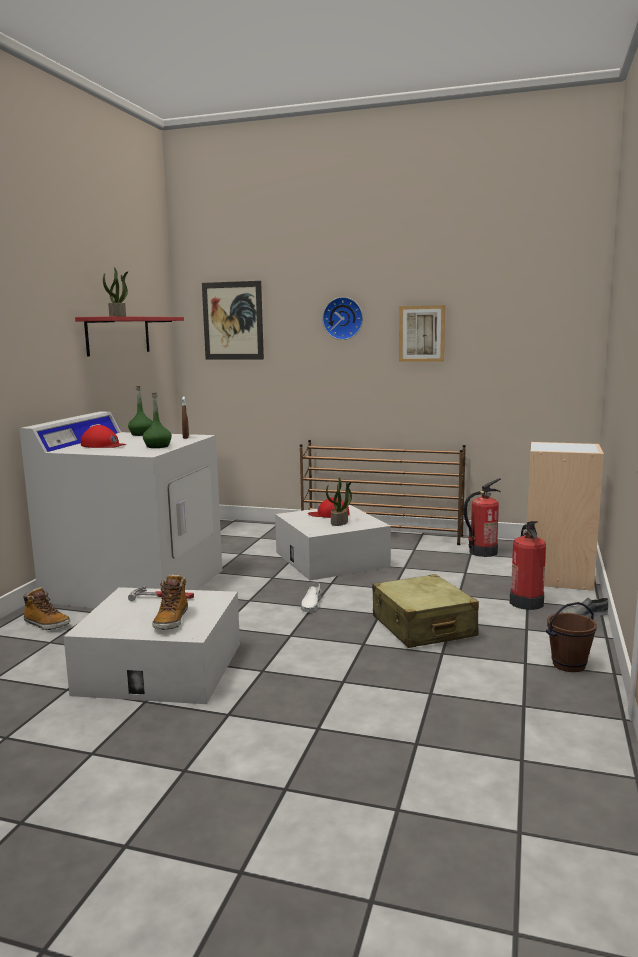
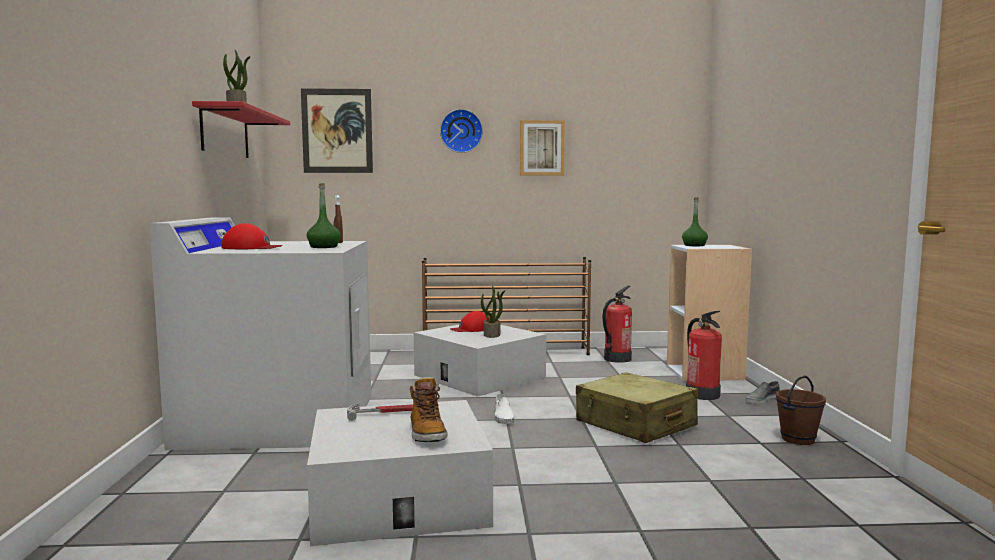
camera: 20 degrees left, 5 degrees down
boot [23,587,70,630] -> none
green bottle [128,386,153,436] -> green bottle moved to [682,197,708,246]

